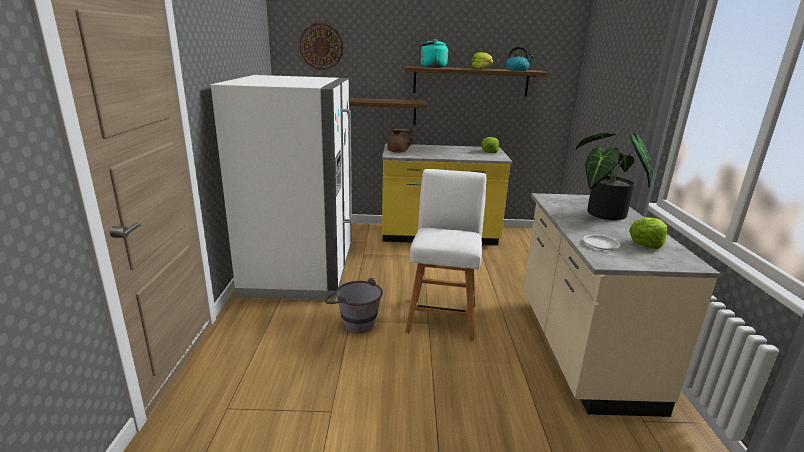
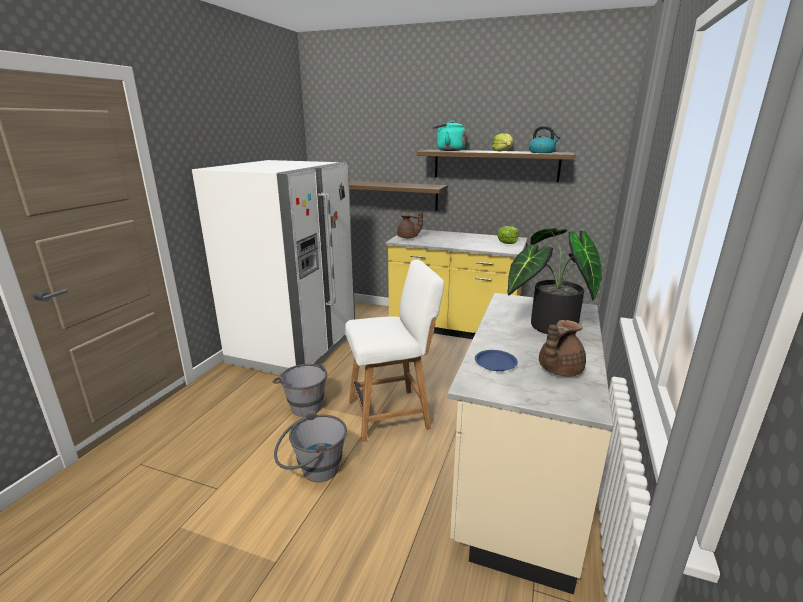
camera: 20 degrees right, 0 degrees up
wall clock [299,23,343,70] -> none
white chair [405,169,487,341] -> white chair turned 45 degrees clockwise [345,260,444,442]
white plate [583,235,621,250] -> blue plate [475,350,518,371]
lettuce [629,217,667,249] -> brown teapot [539,320,586,377]
none -> grey bucket [274,411,347,482]

